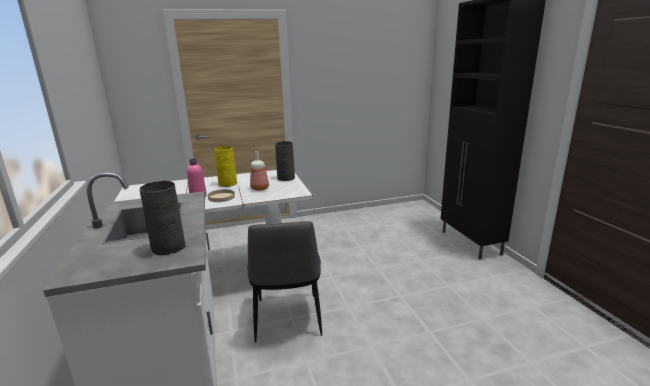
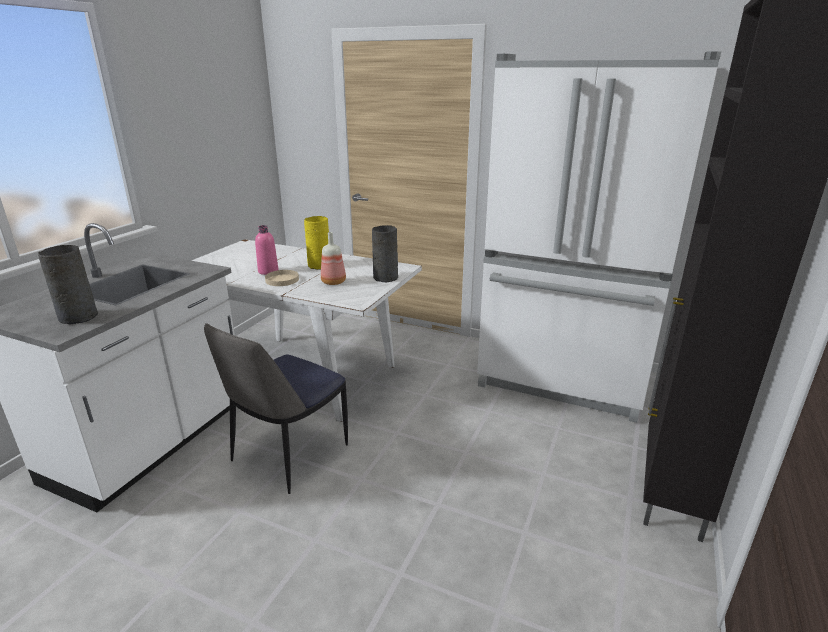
camera: 40 degrees right, 5 degrees up
none -> white fridge [477,51,721,423]

